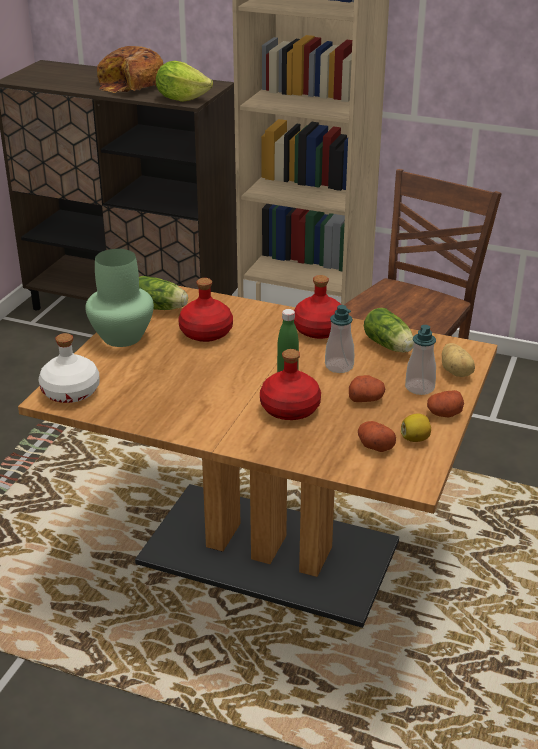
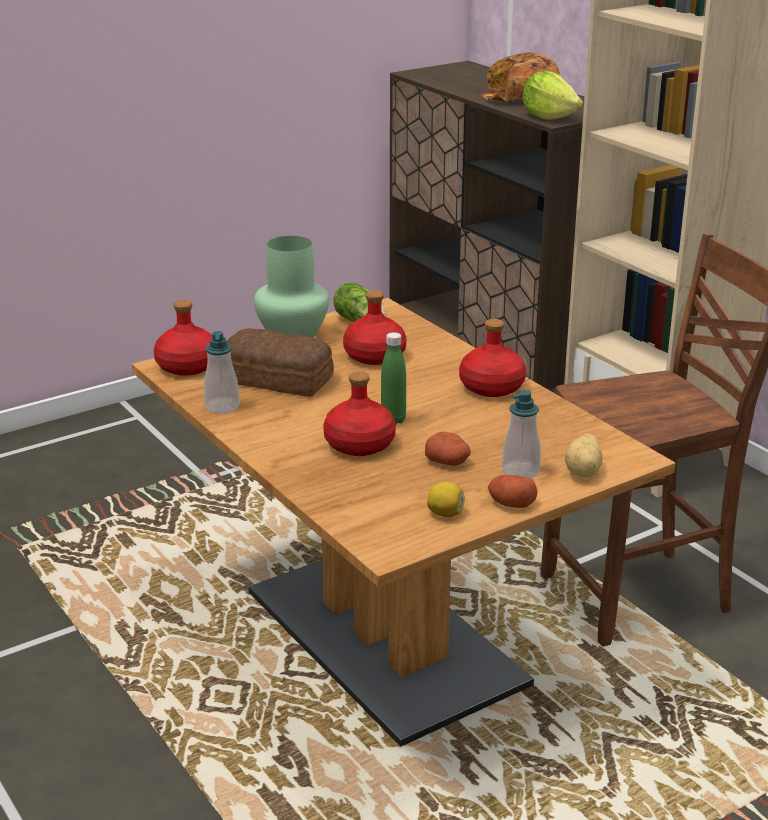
camera: 35 degrees right, 5 degrees down
white bottle [39,333,100,403] -> red bottle [154,300,212,376]
soap dispenser [325,305,354,373] -> soap dispenser moved to [204,331,240,414]
potato [358,421,396,452] -> none
lettuce [364,308,414,353] -> none
none -> bread [226,328,334,397]

